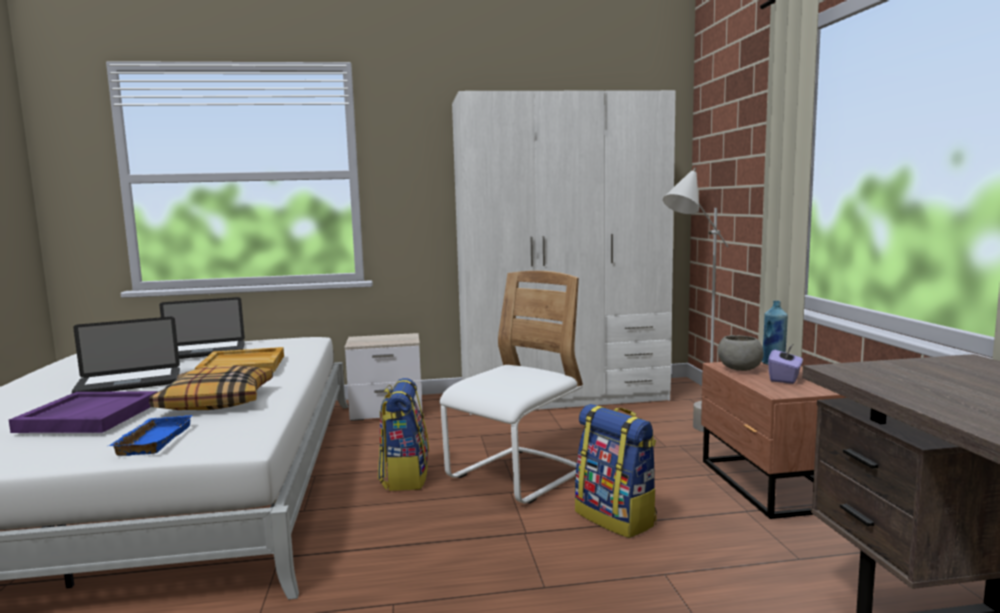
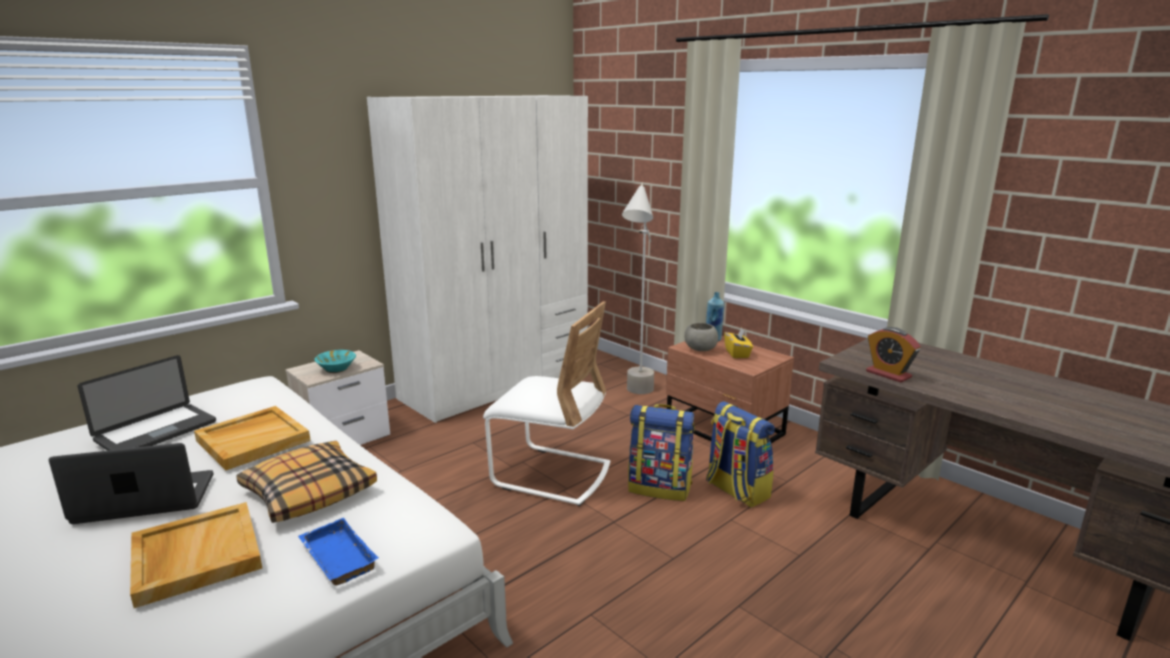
camera: 35 degrees left, 10 degrees up
purple tray [9,391,158,433] -> beige tray [130,502,262,608]
laptop [72,317,180,393] -> laptop turned 135 degrees counterclockwise [49,443,213,524]
backpack [378,378,429,491] -> backpack moved to [706,401,775,507]
white chair [439,271,583,504] -> white chair turned 105 degrees clockwise [483,301,610,506]
purple tissue box [768,345,803,384] -> yellow tissue box [724,328,753,358]
none -> turquoise bowl [314,350,356,373]
none -> alarm clock [866,327,921,383]

